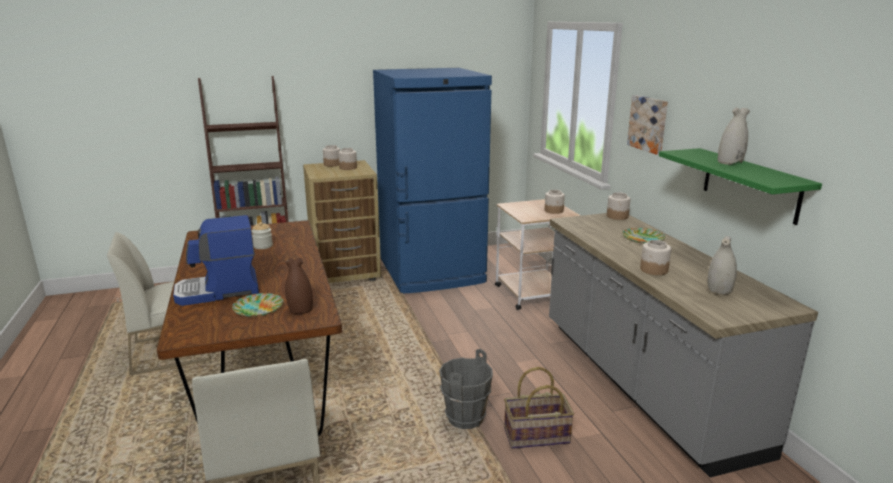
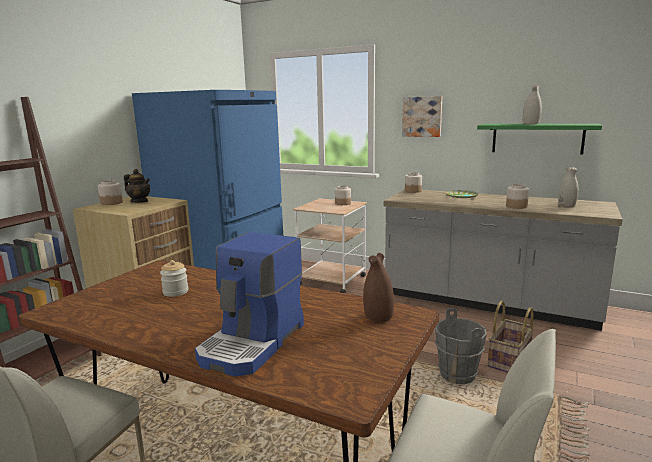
camera: 45 degrees left, 5 degrees down
plate [232,293,283,317] -> none
jar [338,148,357,170] -> teapot [124,169,150,203]

